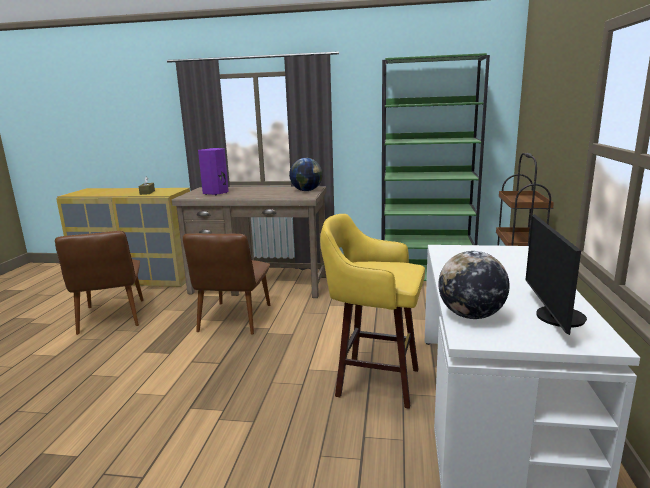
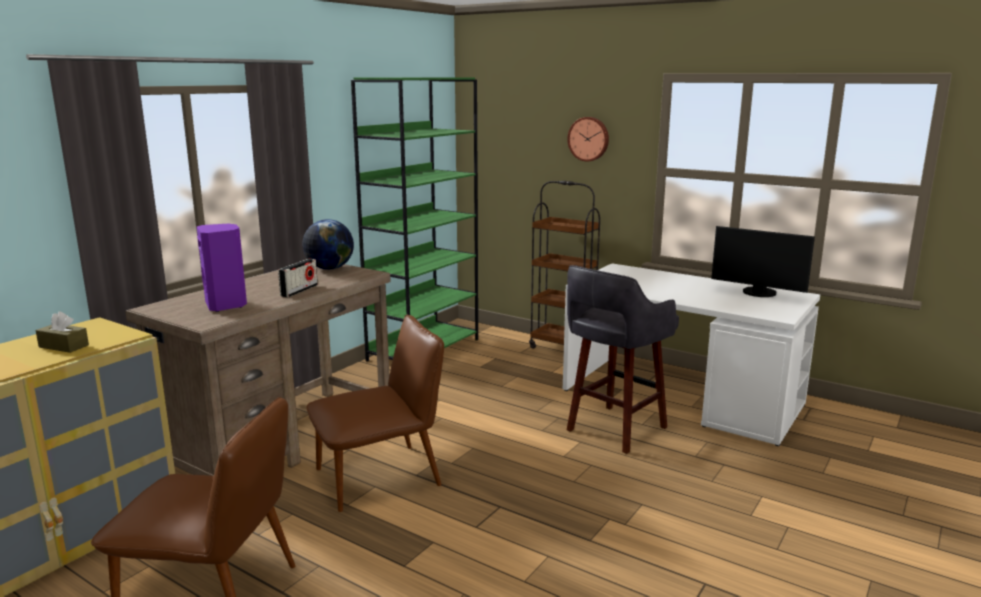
camera: 65 degrees left, 0 degrees up
brown chair [183,233,271,335] -> brown chair turned 60 degrees counterclockwise [306,315,444,512]
yellow stool [320,214,425,409] -> grey stool [567,265,679,454]
globe [438,251,510,319] -> none
none -> radio [278,259,318,297]
none -> wall clock [567,117,609,162]

